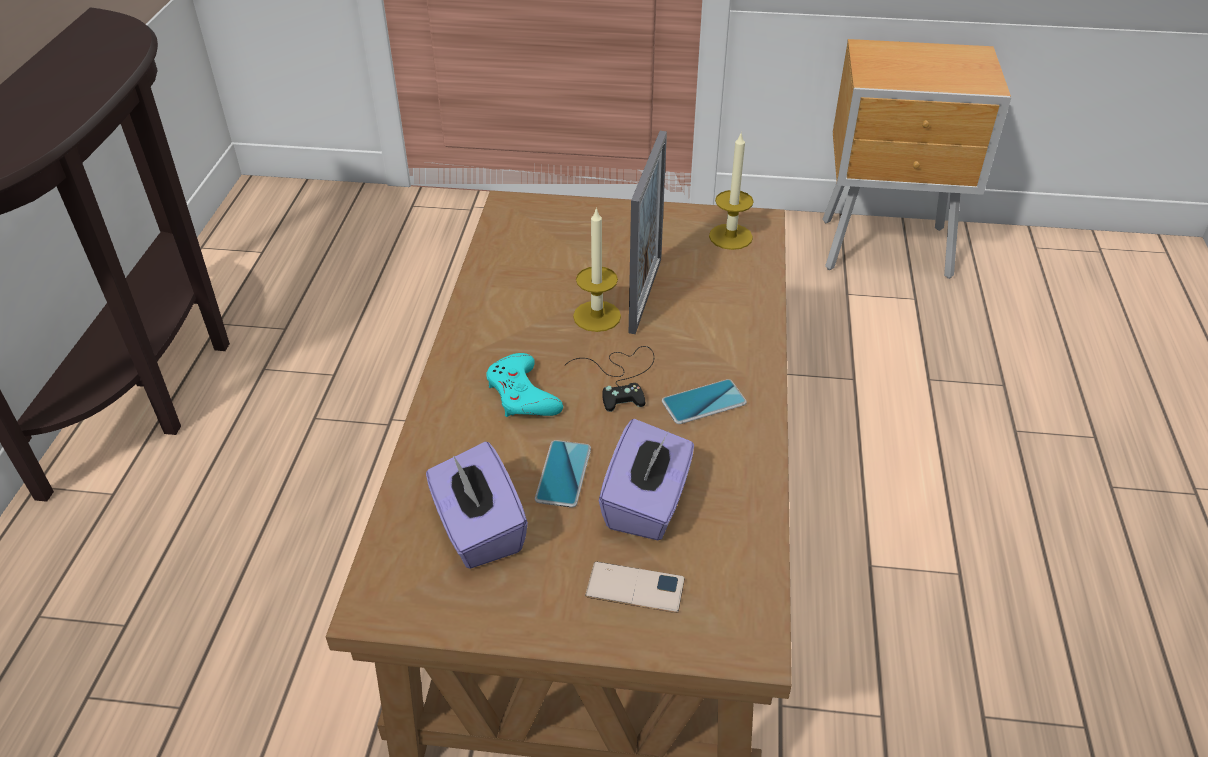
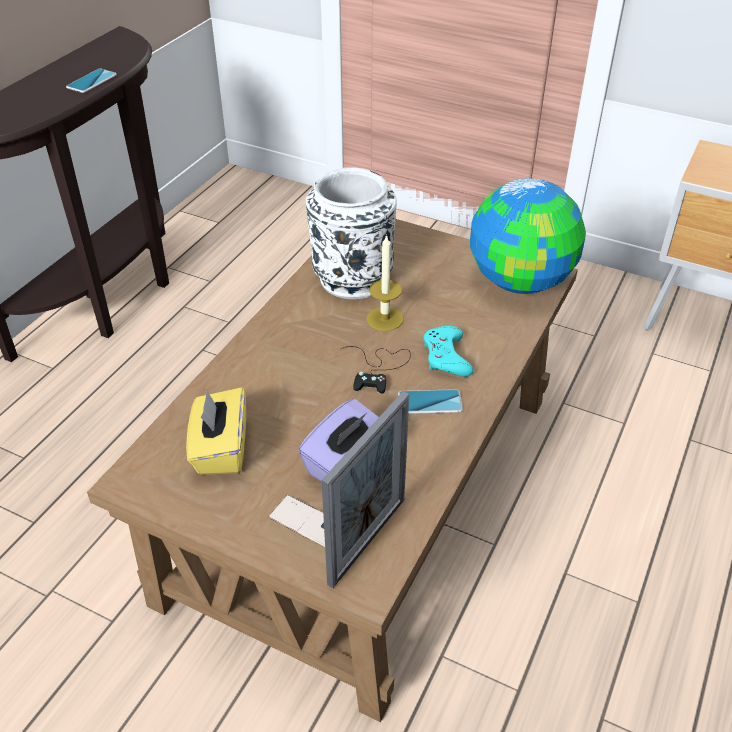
camera: 20 degrees right, 0 degrees up
purple tissue box [426,441,528,569] -> yellow tissue box [186,387,246,475]
turquoise game controller [486,353,563,417] -> turquoise game controller moved to [424,326,473,377]
phone [535,440,591,508] -> phone moved to [66,69,117,93]
picture frame [628,131,667,334] -> picture frame moved to [322,391,409,588]
candle [709,131,754,250] -> globe [470,178,586,294]
none -> white vase [306,167,397,299]

